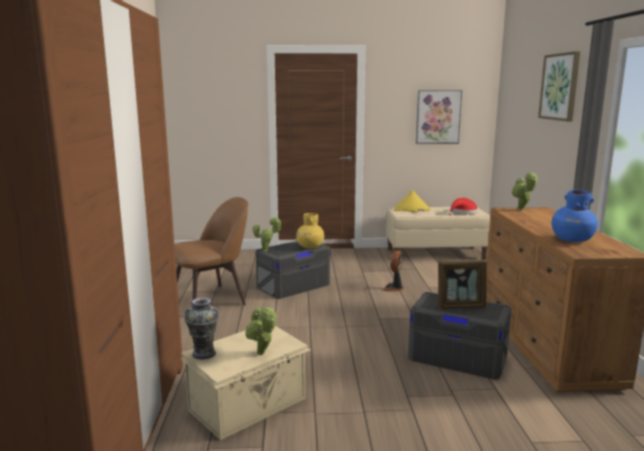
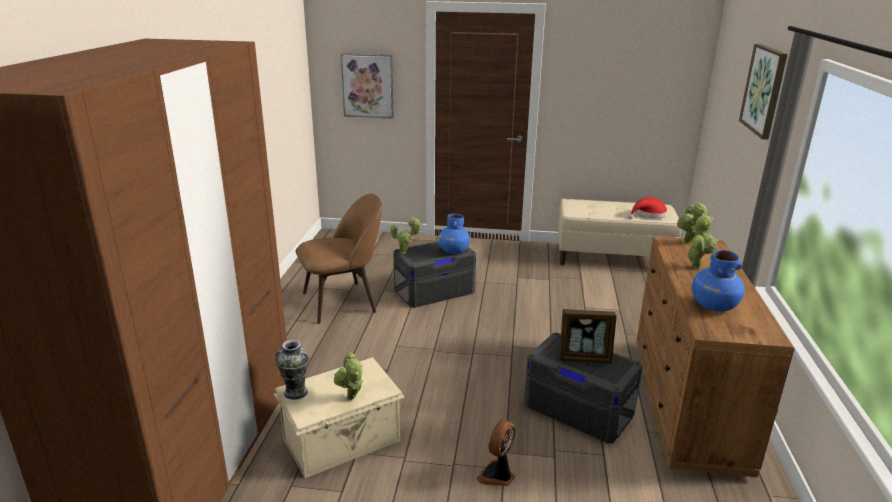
camera: 10 degrees right, 10 degrees up
yellow vase [296,213,324,249] -> blue vase [438,213,470,254]
fan [383,250,404,292] -> fan moved to [476,419,515,486]
yellow hat [394,190,431,212] -> none
picture [416,90,462,144] -> picture moved to [341,53,394,119]
none -> potted plant [687,215,718,269]

